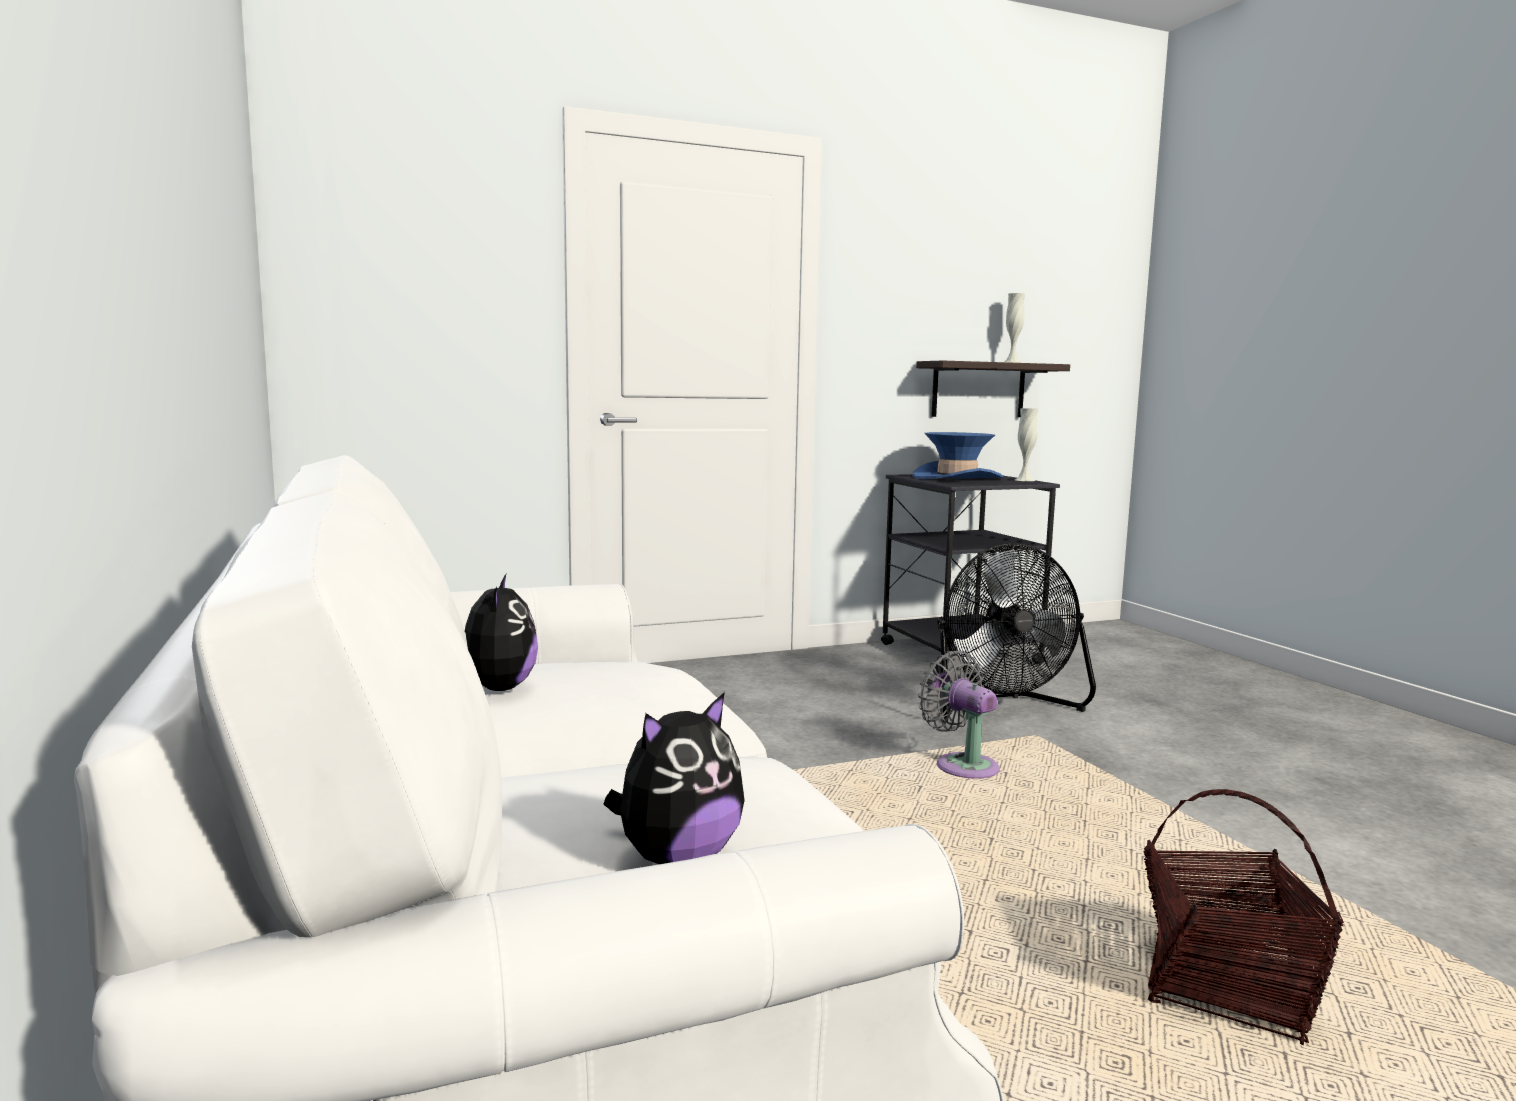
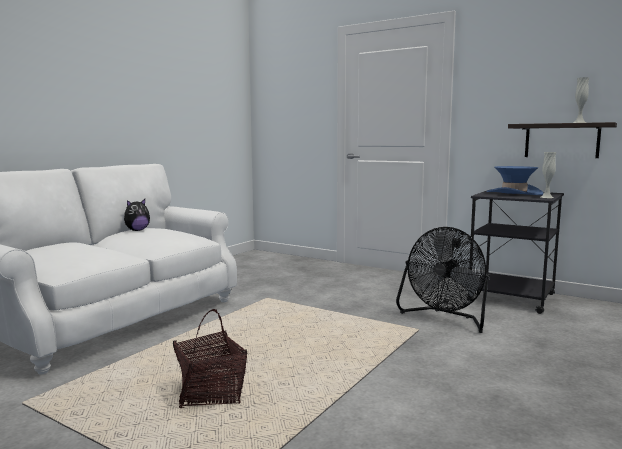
camera: 55 degrees right, 0 degrees up
plush toy [603,692,745,864] -> none
grey fan [918,651,1000,779] -> none

